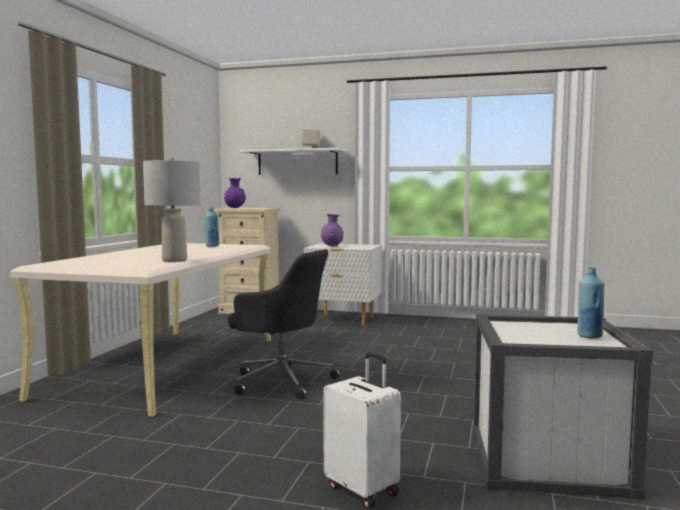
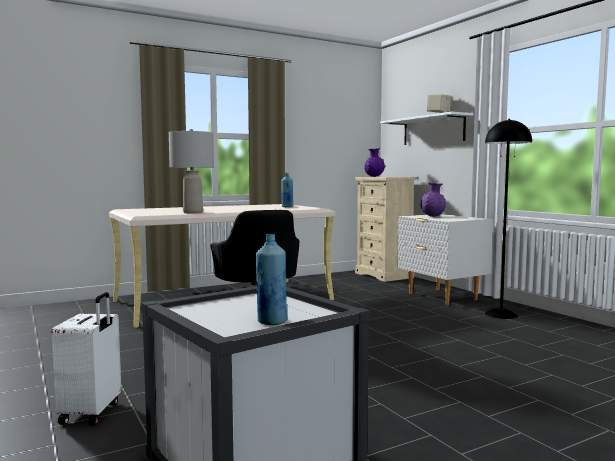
camera: 45 degrees right, 0 degrees up
none -> black floor lamp [485,119,532,319]

